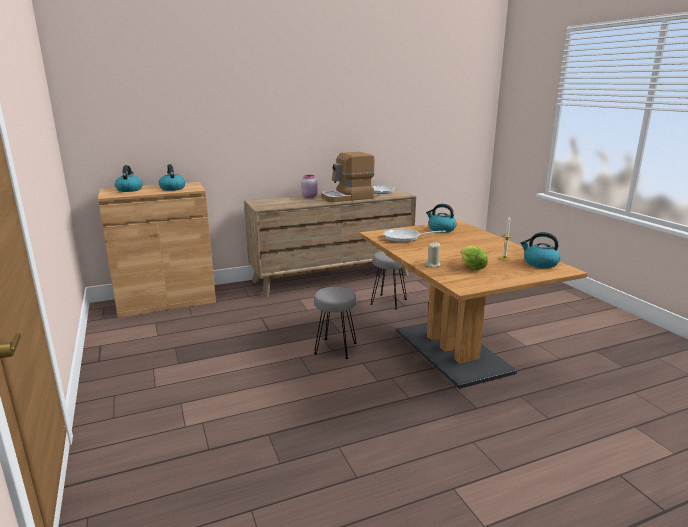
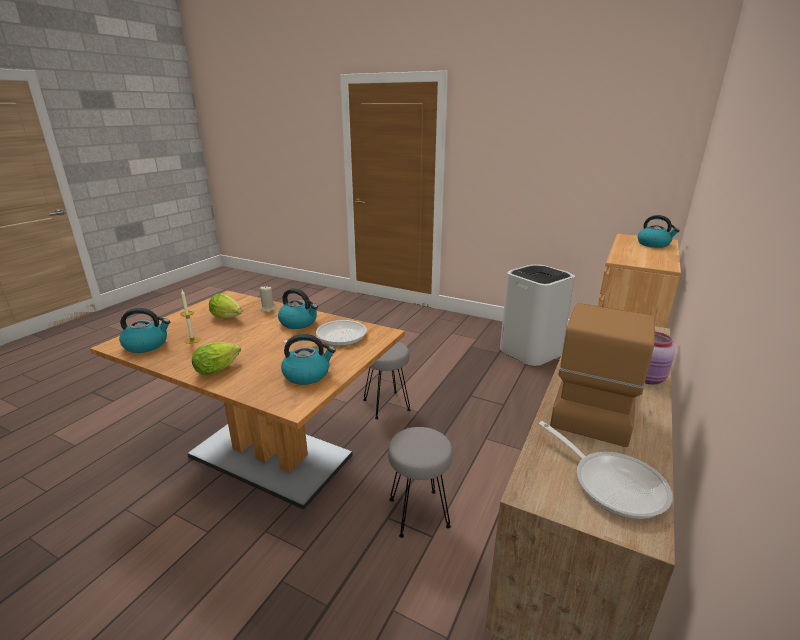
camera: 140 degrees right, 5 degrees up
kettle [159,164,185,191] -> kettle moved to [278,288,318,329]
none -> lettuce [192,342,241,375]
none -> white trash can [500,264,575,366]

